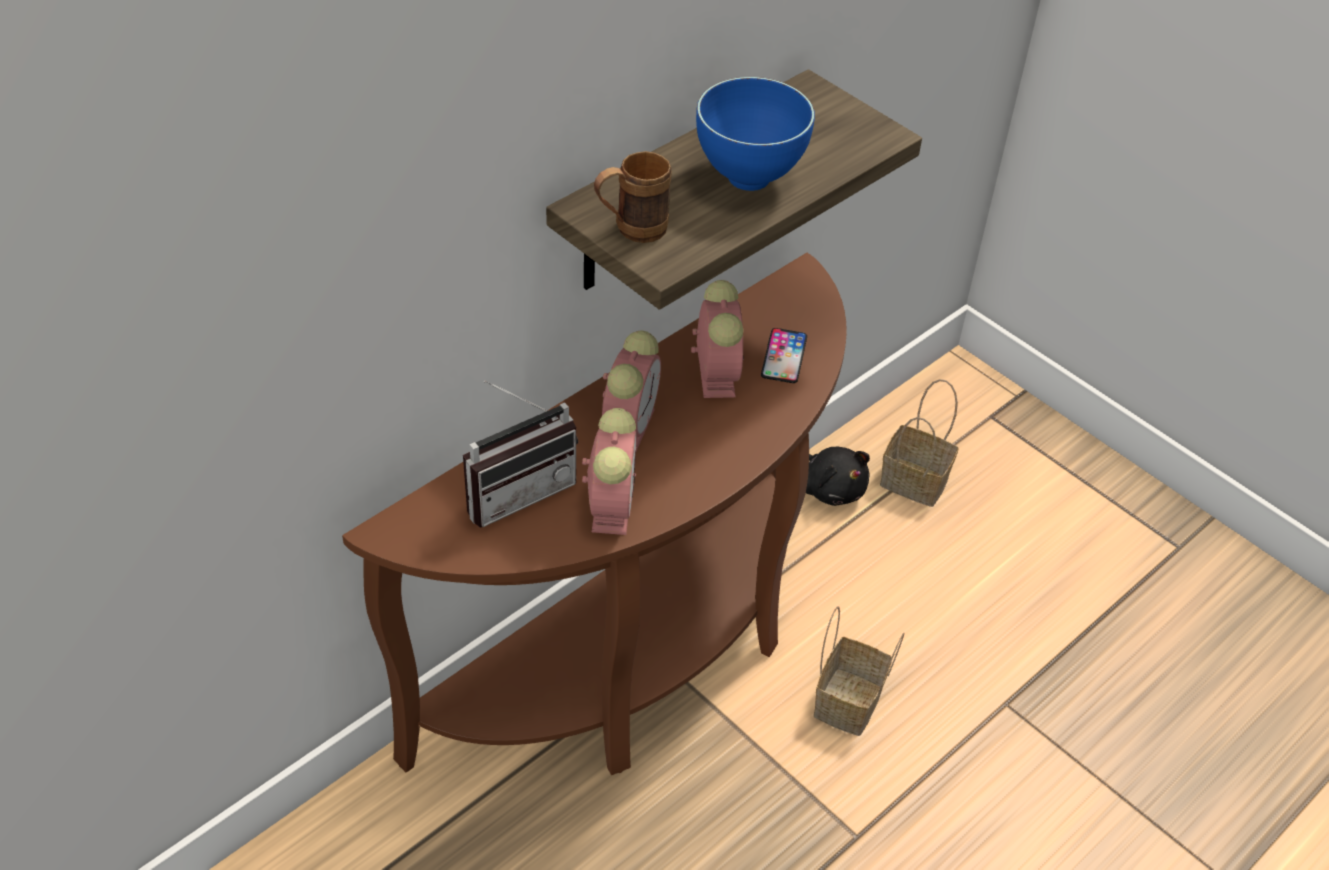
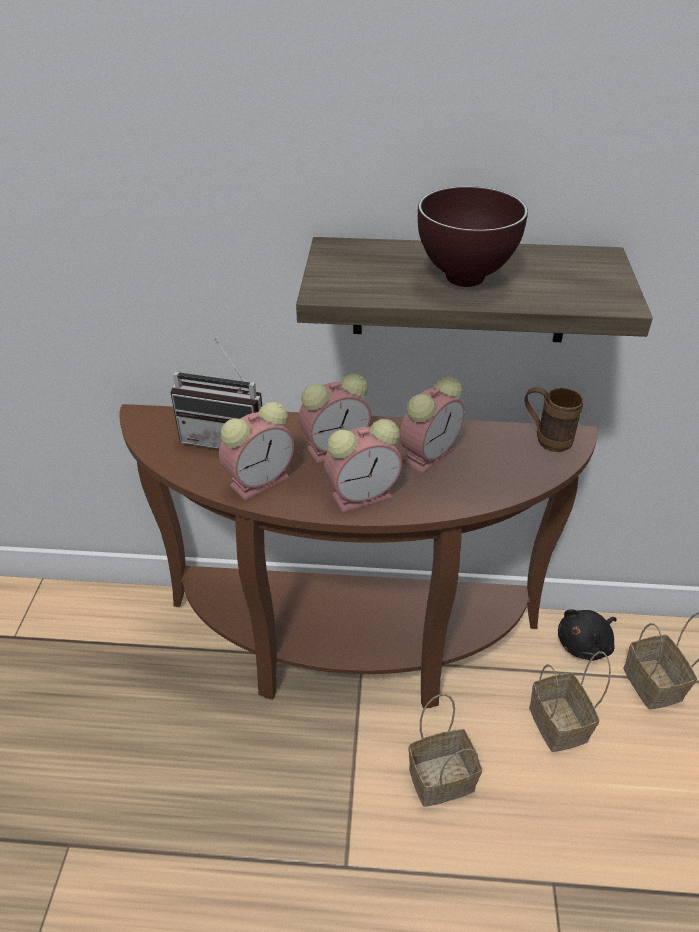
camera: 50 degrees right, 5 degrees down
brown mug [594,151,672,243] -> brown mug moved to [524,387,583,452]
blue bowl [696,77,815,191] -> brown bowl [418,186,528,287]
phone [761,328,807,383] -> none
black plush toy [806,447,870,506] -> black plush toy turned 45 degrees clockwise [558,609,617,661]
none -> alarm clock [324,419,402,513]
none -> basket [529,651,611,752]

